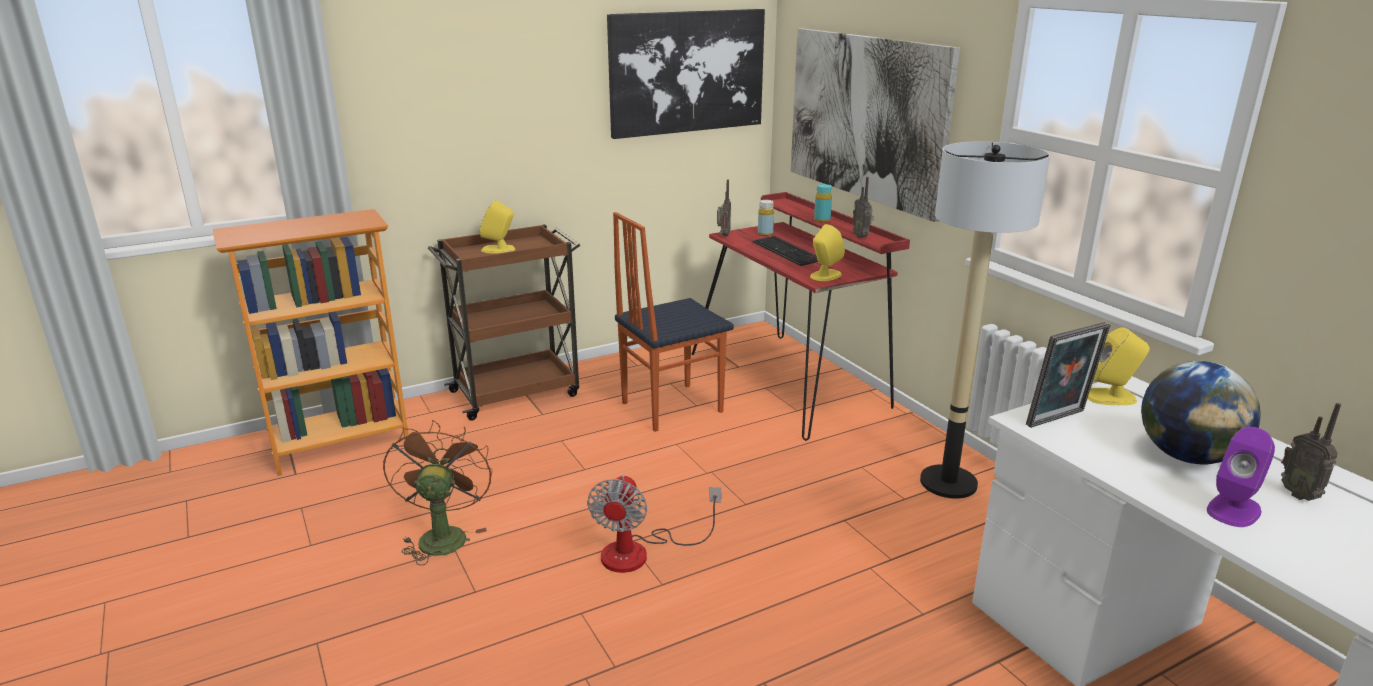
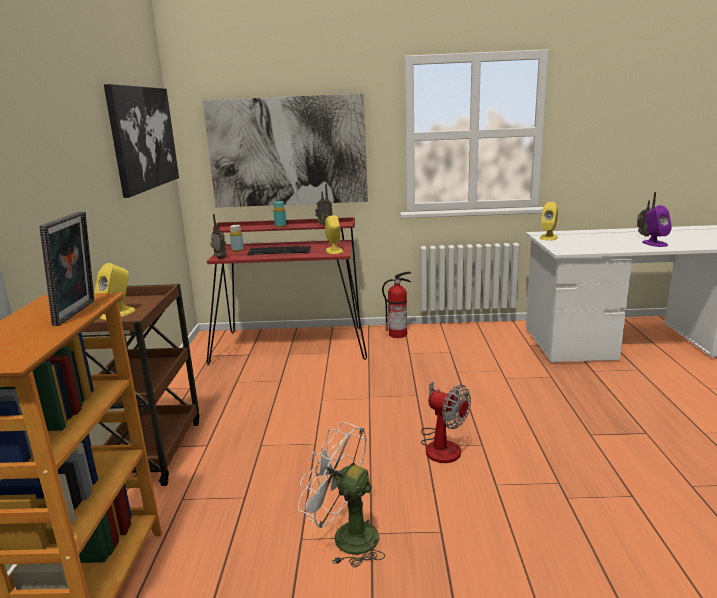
camera: 60 degrees left, 5 degrees down
brown fan [383,420,492,565] -> white fan [298,422,385,568]
chair [613,212,734,432] -> none
floor lamp [920,141,1050,499] -> none
picture frame [1026,322,1110,428] -> picture frame moved to [39,211,94,326]
globe [1141,361,1261,465] -> none
none -> fire extinguisher [382,272,411,338]

